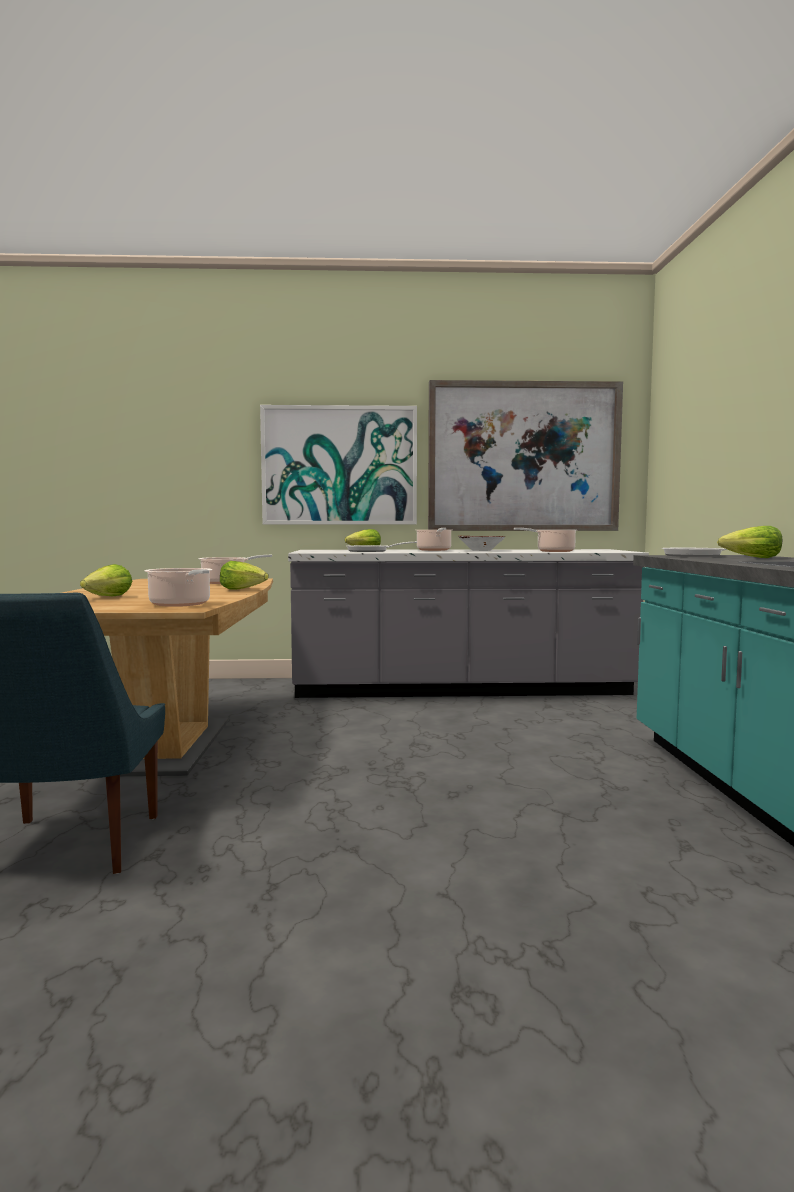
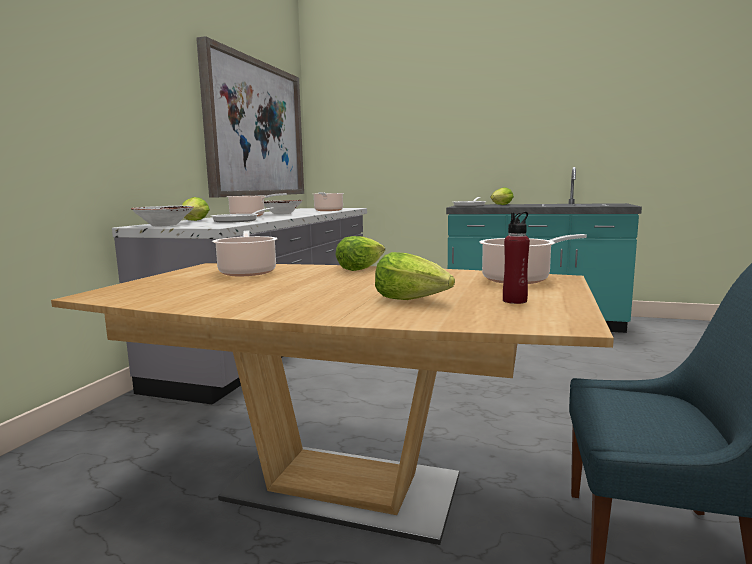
camera: 70 degrees left, 5 degrees up
picture [260,405,417,524] -> none
none -> white bowl [131,206,194,226]
none -> red bottle [503,212,530,304]

